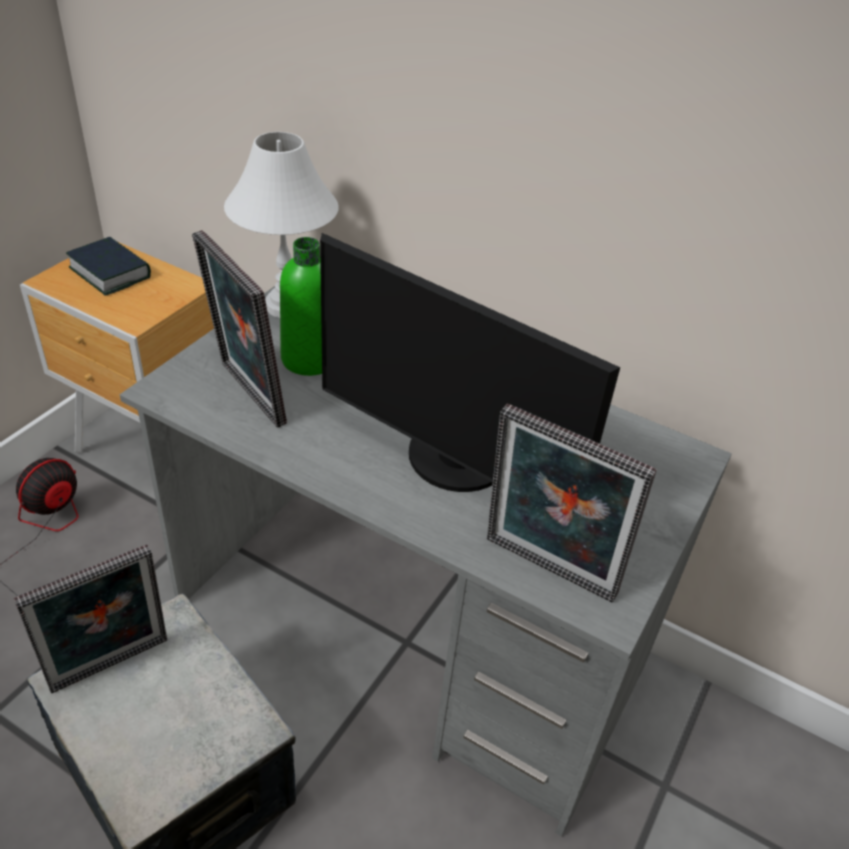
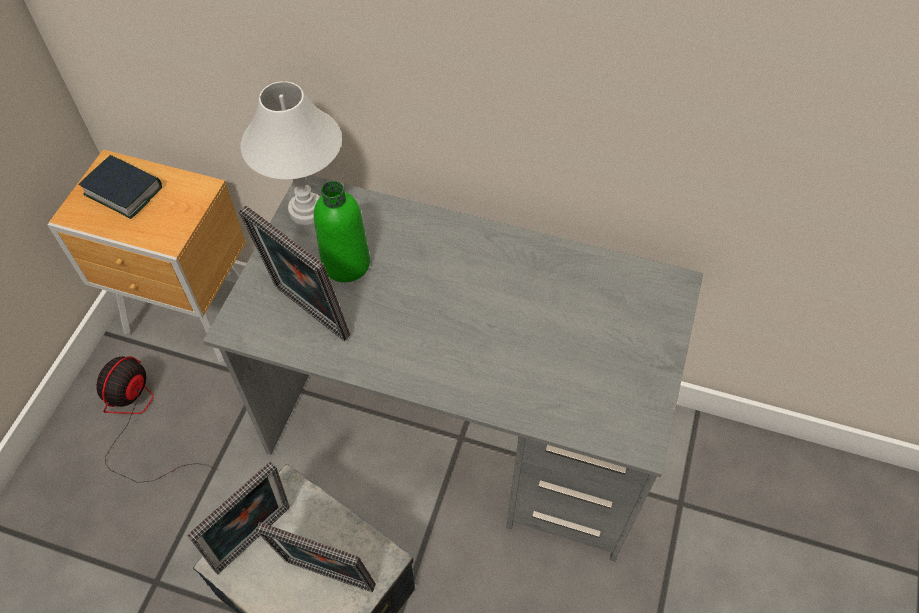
camera: 10 degrees left, 15 degrees up
monitor [320,233,620,492] -> none
picture frame [487,404,657,603] -> picture frame moved to [255,522,376,592]

